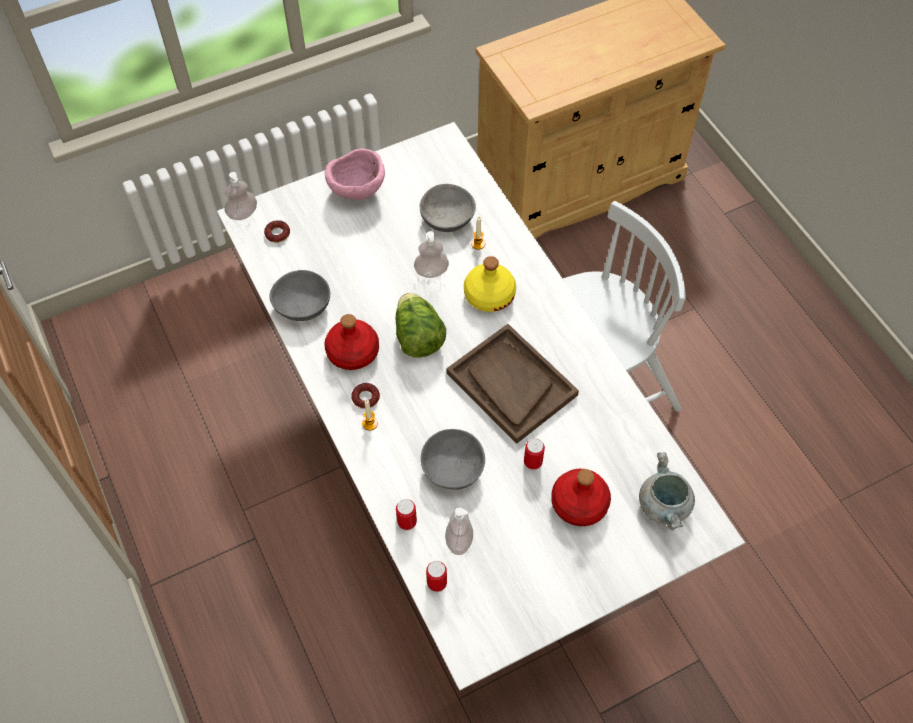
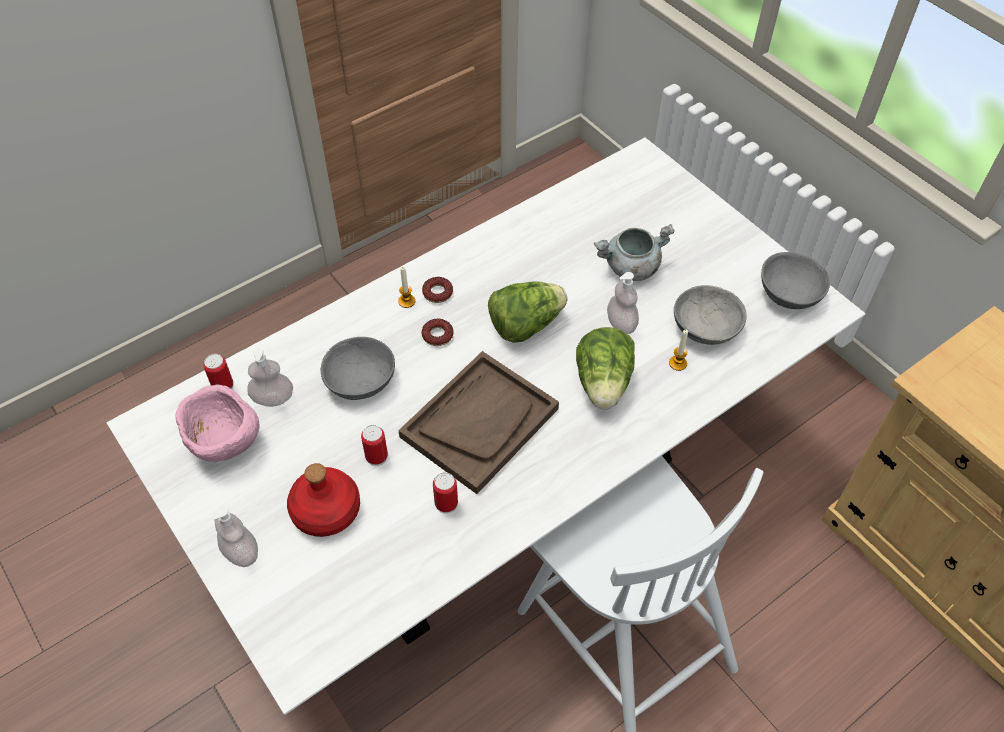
camera: 80 degrees right, 5 degrees down
soap dispenser [224,172,257,220] -> soap dispenser moved to [212,506,258,567]
donut [264,220,290,243] -> donut moved to [421,319,454,346]
grey bowl [269,270,330,321] -> grey bowl moved to [761,252,830,309]
red bottle [324,314,379,370] -> none
pink bowl [325,148,385,200] -> pink bowl moved to [175,384,260,462]
can [396,499,417,531] -> can moved to [433,472,458,514]
yellow bottle [464,256,516,312] -> lettuce [576,327,635,410]
grey cooking pot [639,452,695,530] -> grey cooking pot moved to [594,224,675,281]

